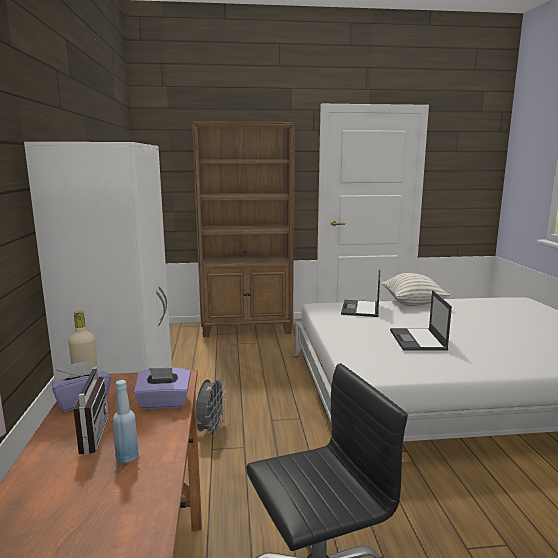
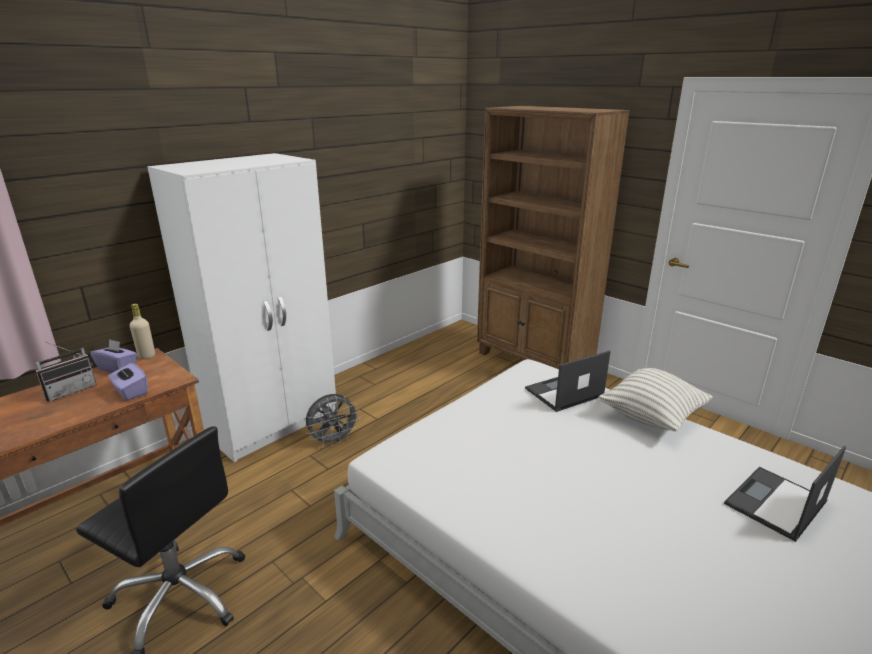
camera: 50 degrees right, 10 degrees up
blue bottle [113,380,139,463] -> none
laptop [390,290,452,350] -> laptop moved to [724,445,846,542]

